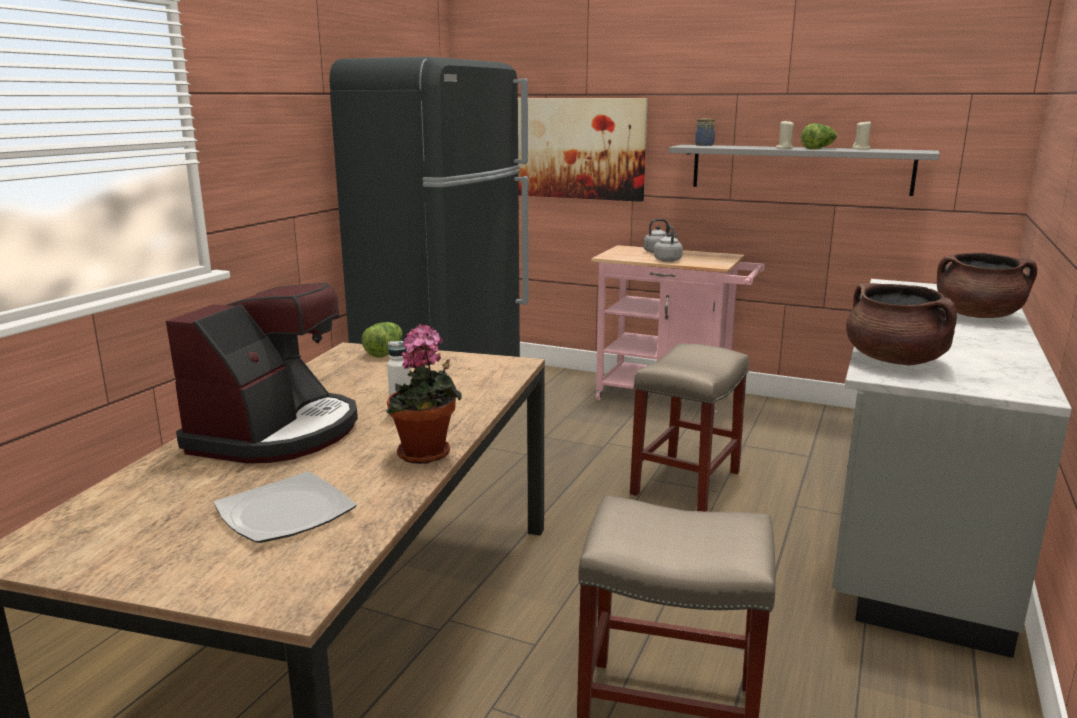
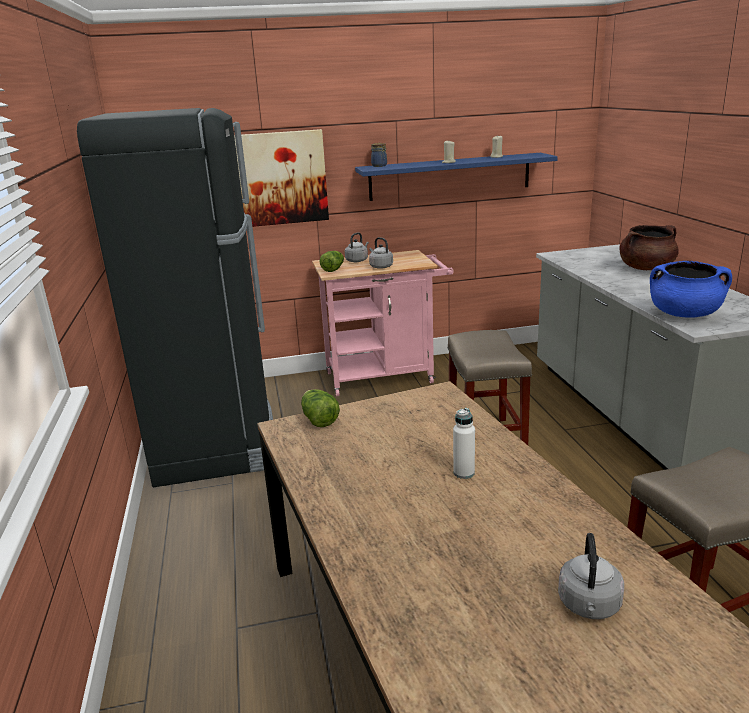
camera: 35 degrees left, 5 degrees up
coffee machine [166,283,358,464] -> none
plate [214,471,357,543] -> grey kettle [558,533,624,619]
potted plant [386,324,461,464] -> none
grey shelf [668,145,940,196] -> blue shelf [355,153,558,201]
lettuce [801,124,837,149] -> lettuce moved to [320,251,344,272]
brown cooking pot [846,283,957,366] -> blue cooking pot [650,261,732,318]

